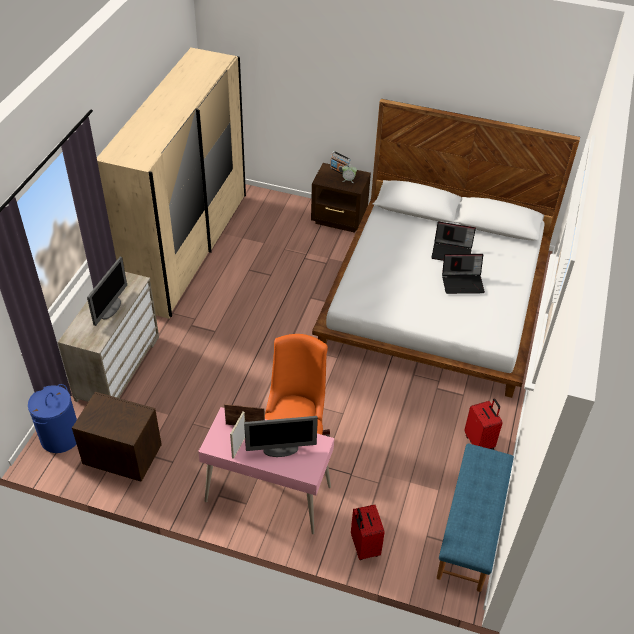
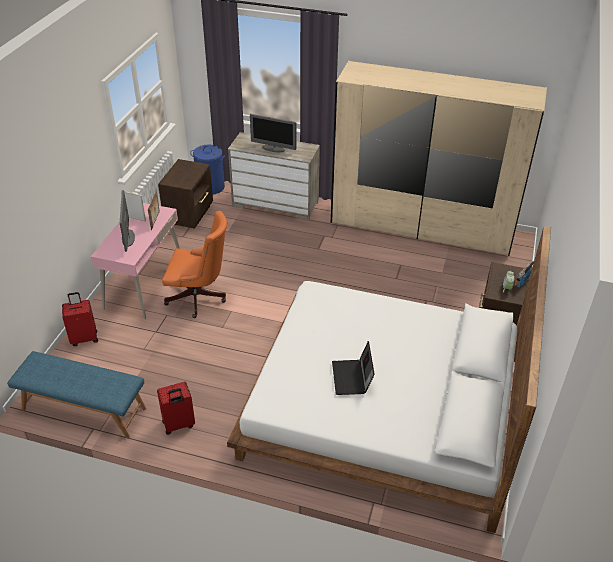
camera: 90 degrees right, 5 degrees down
laptop [431,222,476,261] -> none

